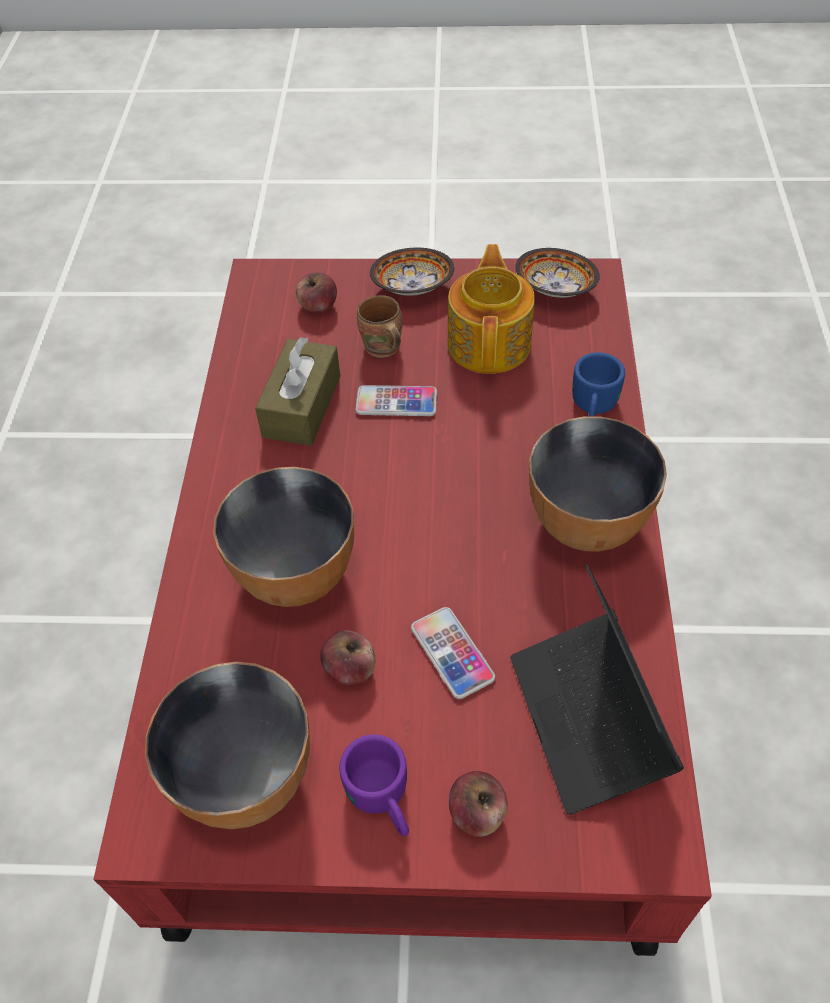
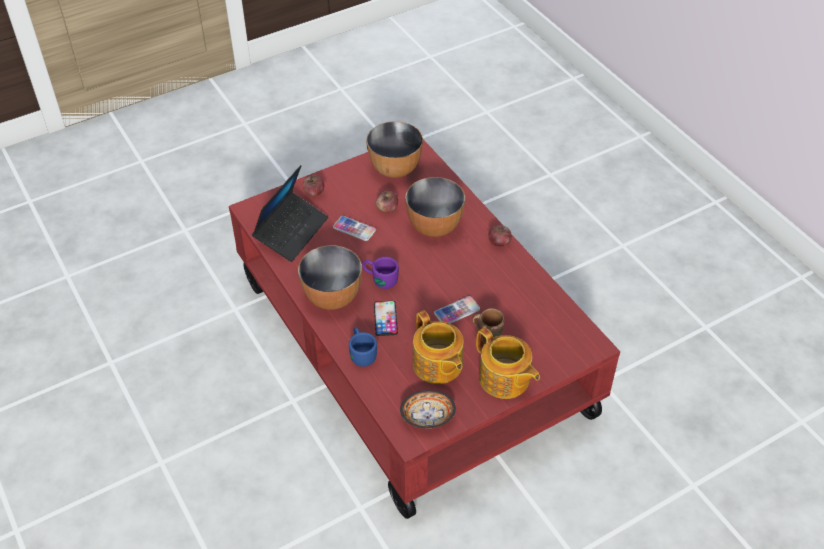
camera: 145 degrees right, 5 degrees down
brown tissue box [255,337,340,446] -> none
apple [296,272,337,312] -> apple moved to [489,225,512,247]
purple mug [339,734,409,836] -> purple mug moved to [362,257,399,289]
bowl [370,248,455,296] -> teapot [476,327,540,399]
laptop [510,564,684,815] -> laptop turned 75 degrees clockwise [252,165,328,262]
none -> phone [374,301,398,336]

